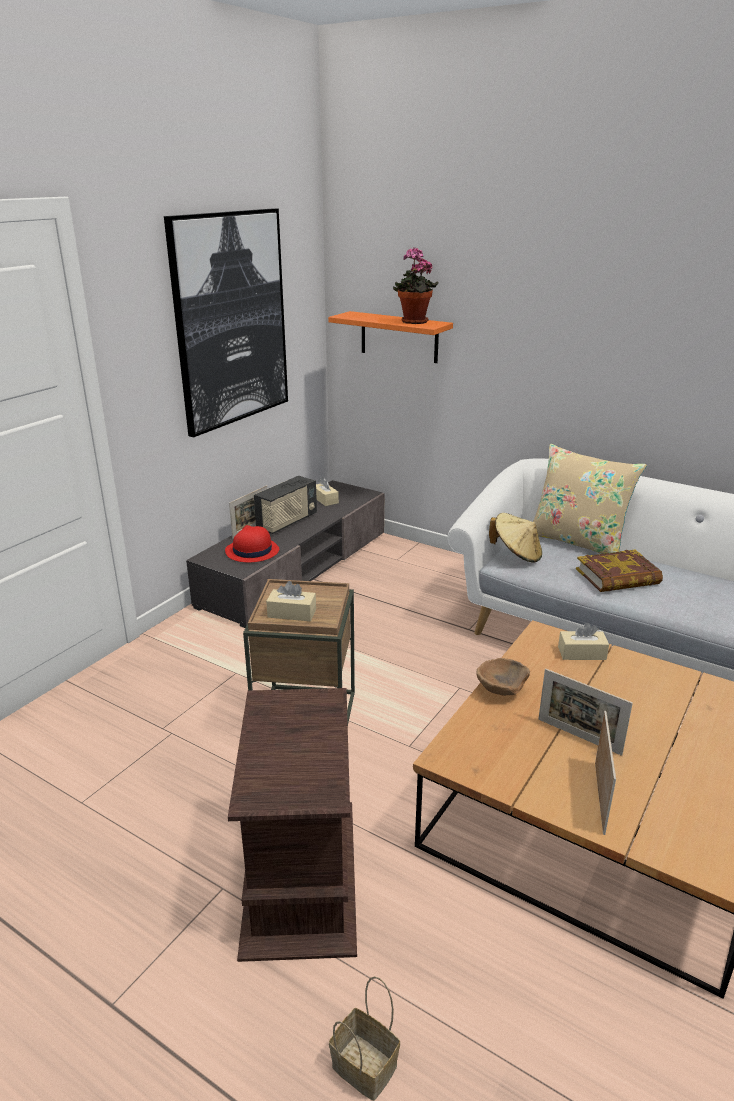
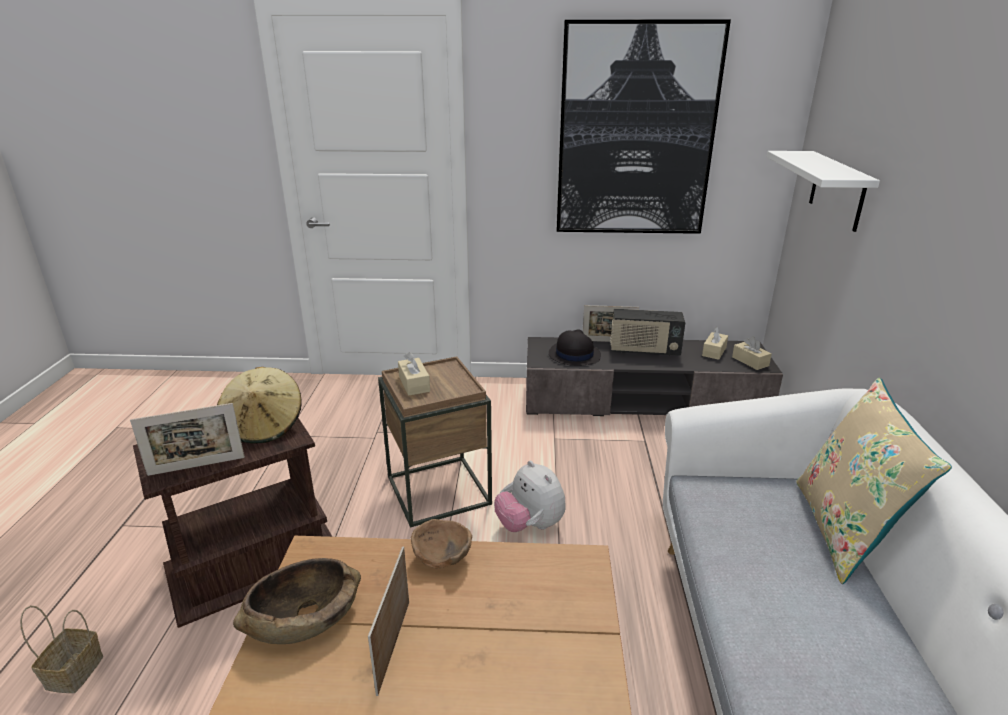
camera: 60 degrees right, 0 degrees up
red hat [225,525,279,562] -> black hat [549,329,601,366]
orange shelf [328,311,453,363] -> white shelf [767,151,880,232]
potted plant [393,248,438,324] -> none
beige hat [489,513,542,563] -> beige hat moved to [217,367,302,444]
beige tissue box [558,623,609,660] -> beige tissue box moved to [732,337,772,370]
book [576,550,663,592] -> none
picture frame [595,711,616,835] -> picture frame moved to [130,403,245,476]
none -> brown bowl [233,558,361,644]
none -> plush toy [494,461,566,532]

